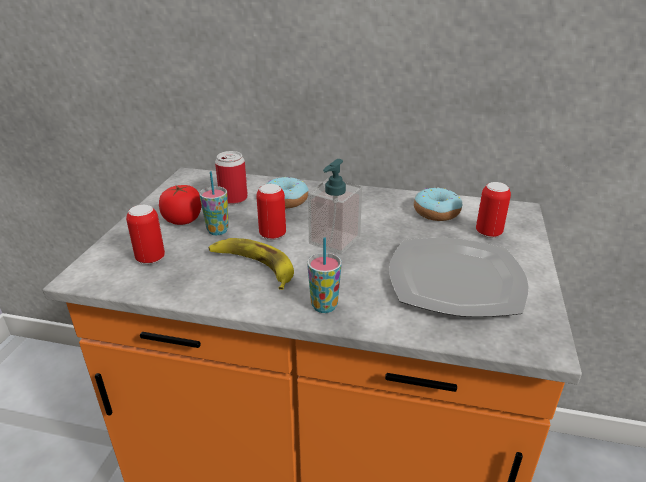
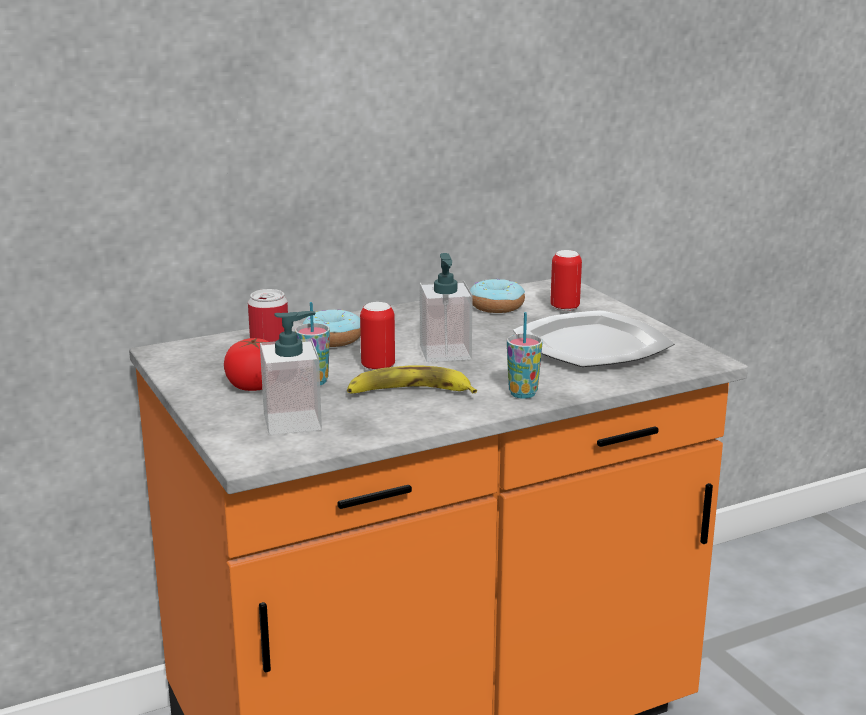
camera: 40 degrees left, 10 degrees down
can [126,205,165,264] -> soap dispenser [260,311,322,435]

